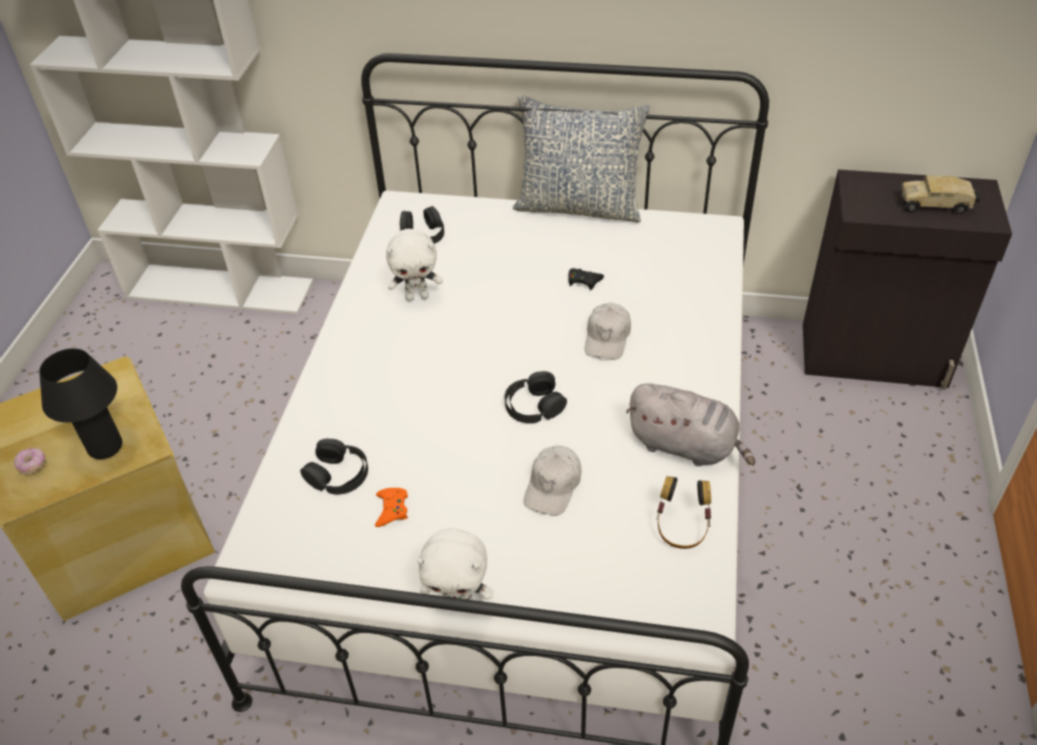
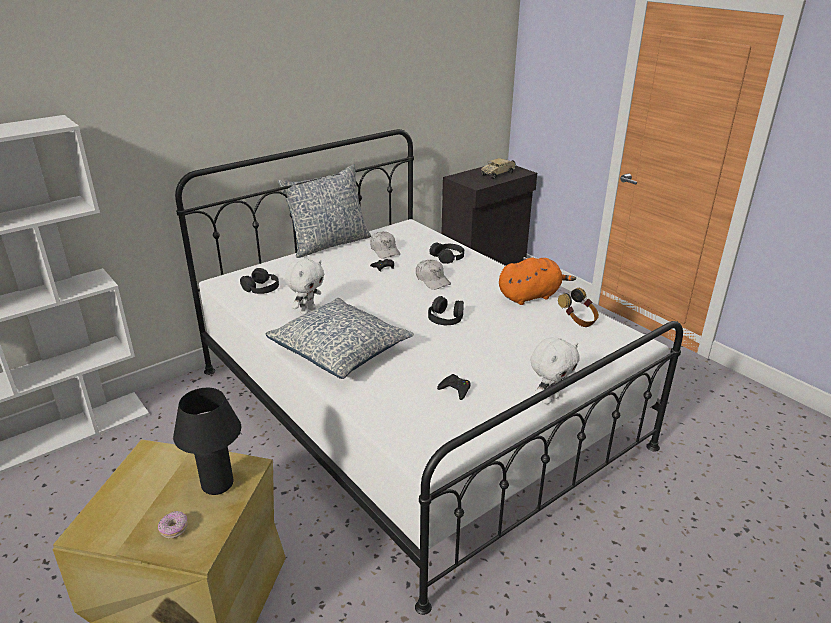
camera: 50 degrees left, 15 degrees down
black headphones [300,439,368,495] -> black headphones moved to [429,242,464,264]
orange game controller [375,488,408,527] -> black game controller [437,374,471,400]
white cap [524,445,582,516] -> white cap moved to [370,231,400,259]
grey plush toy [626,383,755,466] -> orange plush toy [499,258,576,305]
none -> pillow [266,298,414,379]

